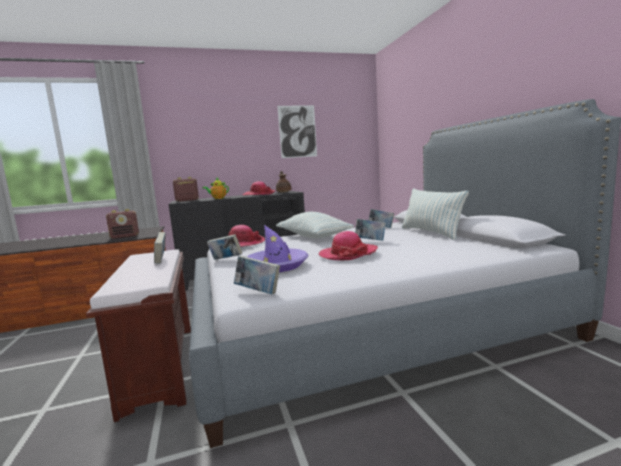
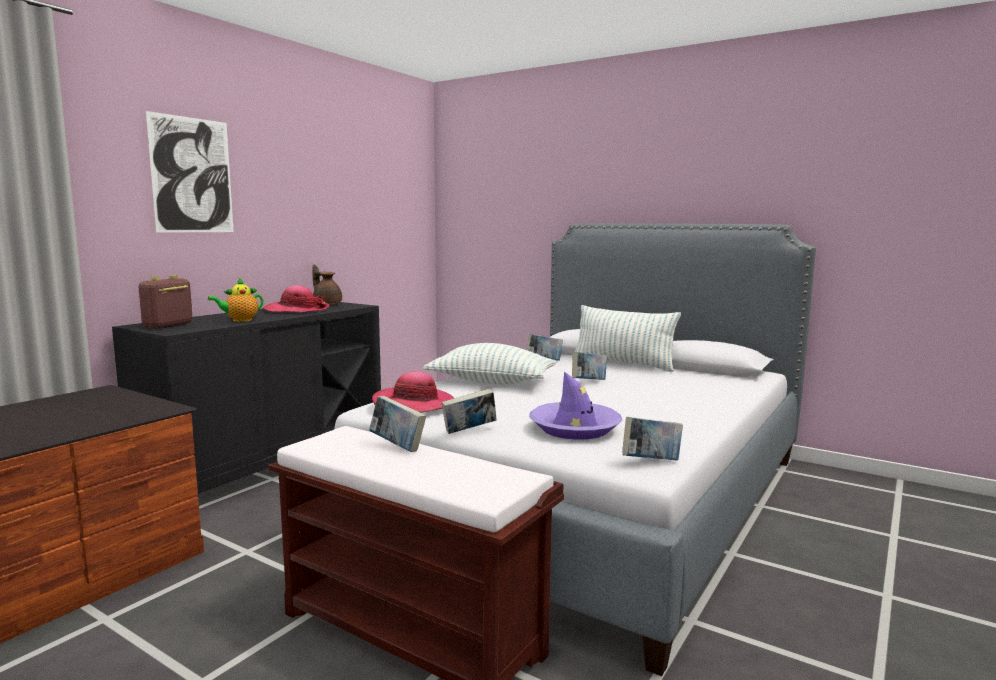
camera: 40 degrees left, 0 degrees up
radio [106,209,139,239] -> none
picture [277,105,317,158] -> picture moved to [146,111,234,233]
hat [318,231,378,260] -> none

